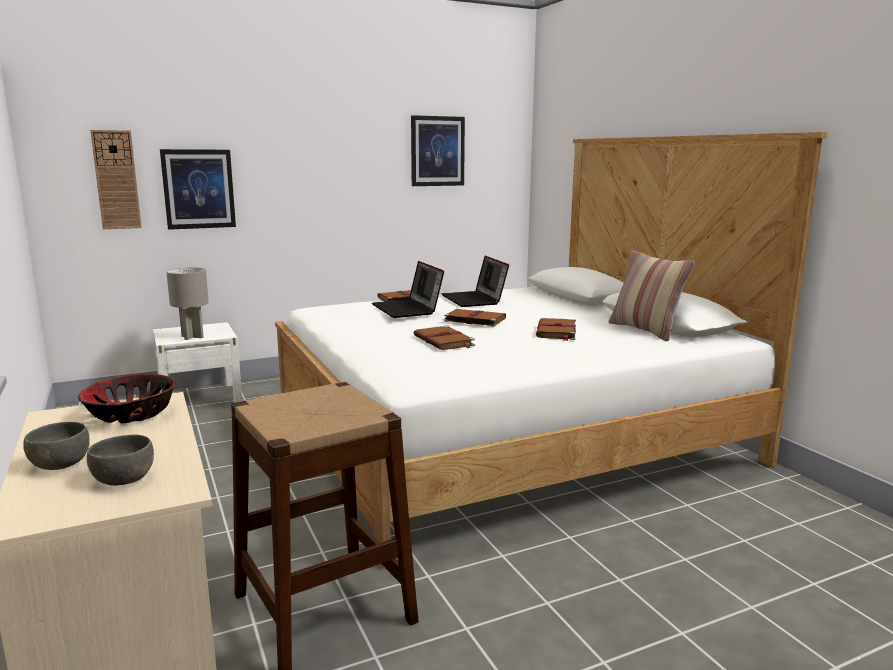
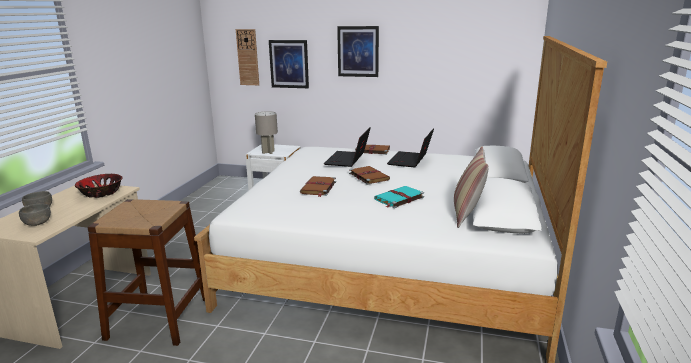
camera: 40 degrees right, 5 degrees up
picture [411,115,465,186] -> picture moved to [337,26,379,77]
brown book [536,318,576,341] -> turquoise book [374,186,424,208]

